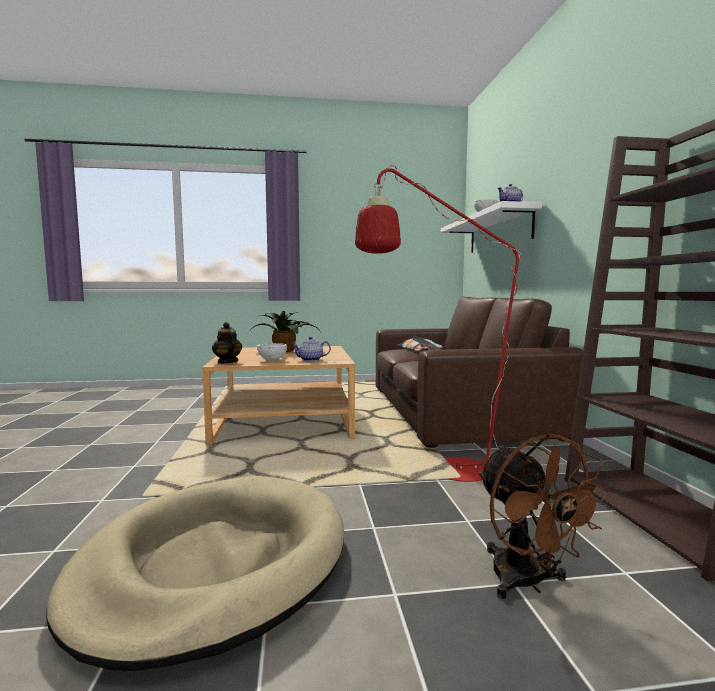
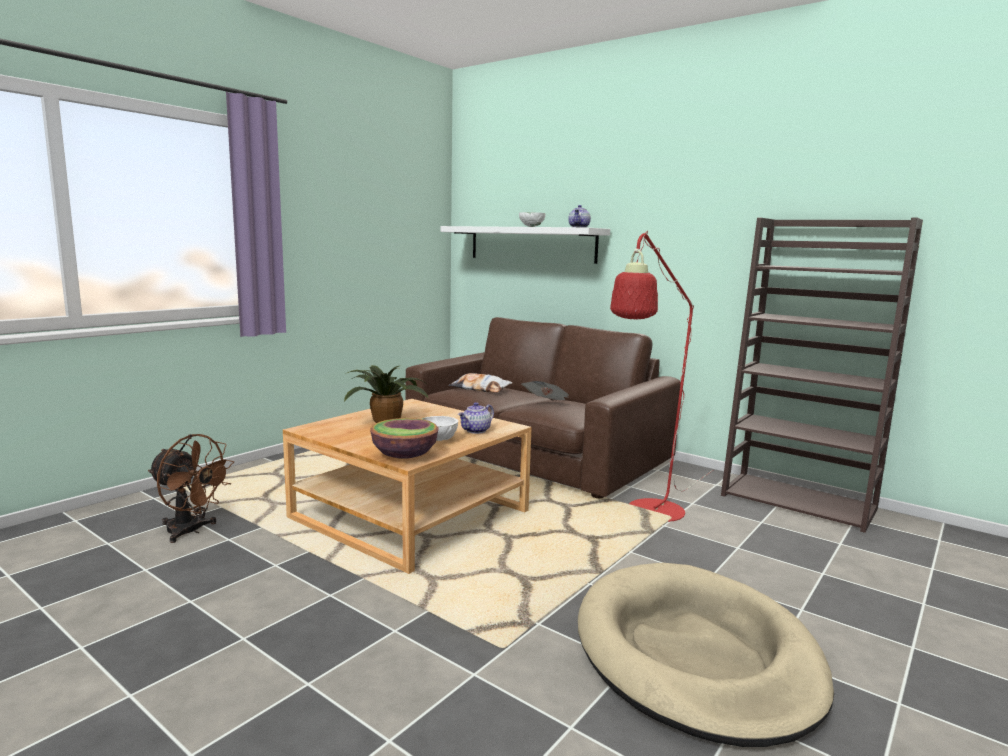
camera: 45 degrees left, 5 degrees up
teapot [212,322,242,364] -> bowl [370,418,439,459]
brown fan [478,433,611,599] -> brown fan moved to [148,434,234,543]

